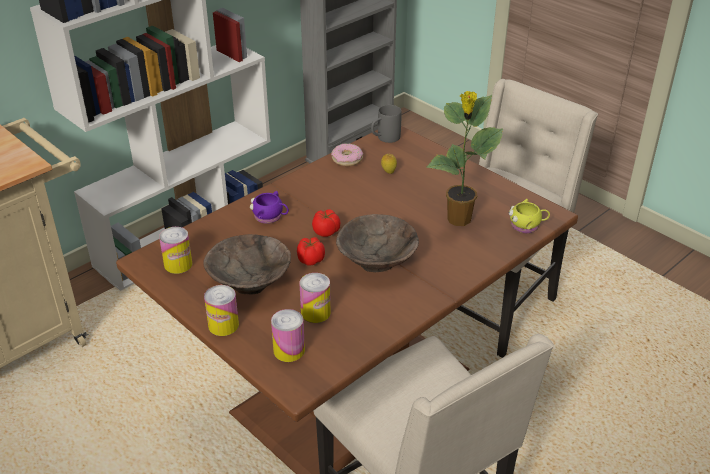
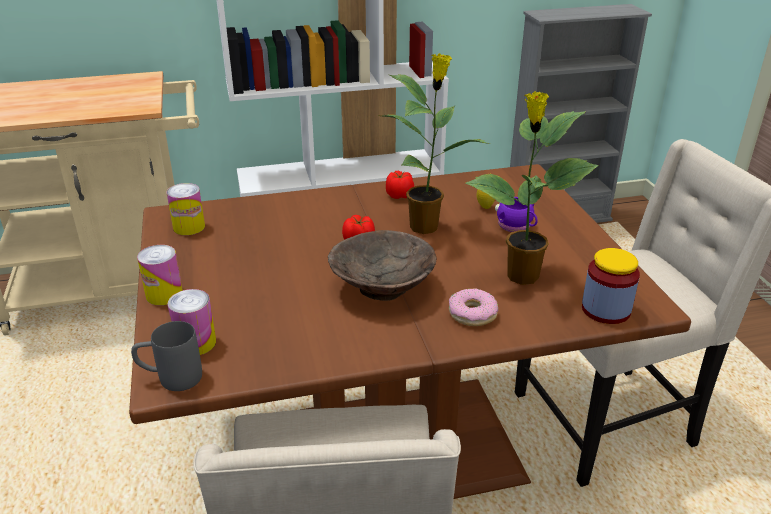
camera: 30 degrees right, 5 degrees down
brown bowl [203,234,291,295] -> none
purple mug [250,191,289,224] -> purple mug moved to [495,197,538,232]
tomato [297,237,325,266] -> tomato moved to [386,171,414,199]
can [300,273,331,323] -> none
donut [331,143,363,166] -> donut moved to [449,288,498,326]
grey mug [371,105,402,143] -> grey mug moved to [131,321,202,391]
yellow mug [509,199,550,233] -> jar [582,248,640,324]
none -> potted plant [378,53,490,234]

